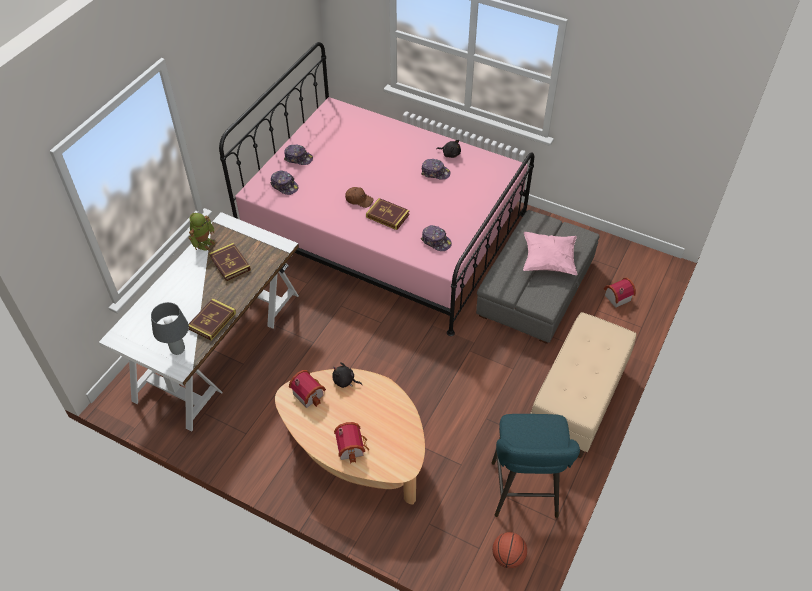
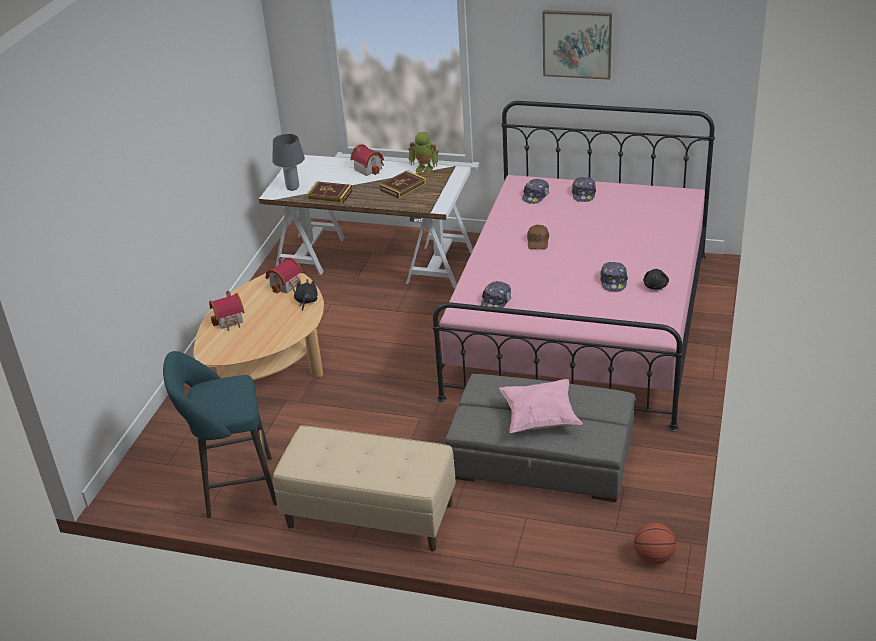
camera: 80 degrees right, 15 degrees down
book [366,198,410,230] -> none
basketball [492,532,527,568] -> basketball moved to [634,522,676,565]
toy house [604,278,636,308] -> toy house moved to [350,144,384,176]
none -> picture [543,10,612,80]

